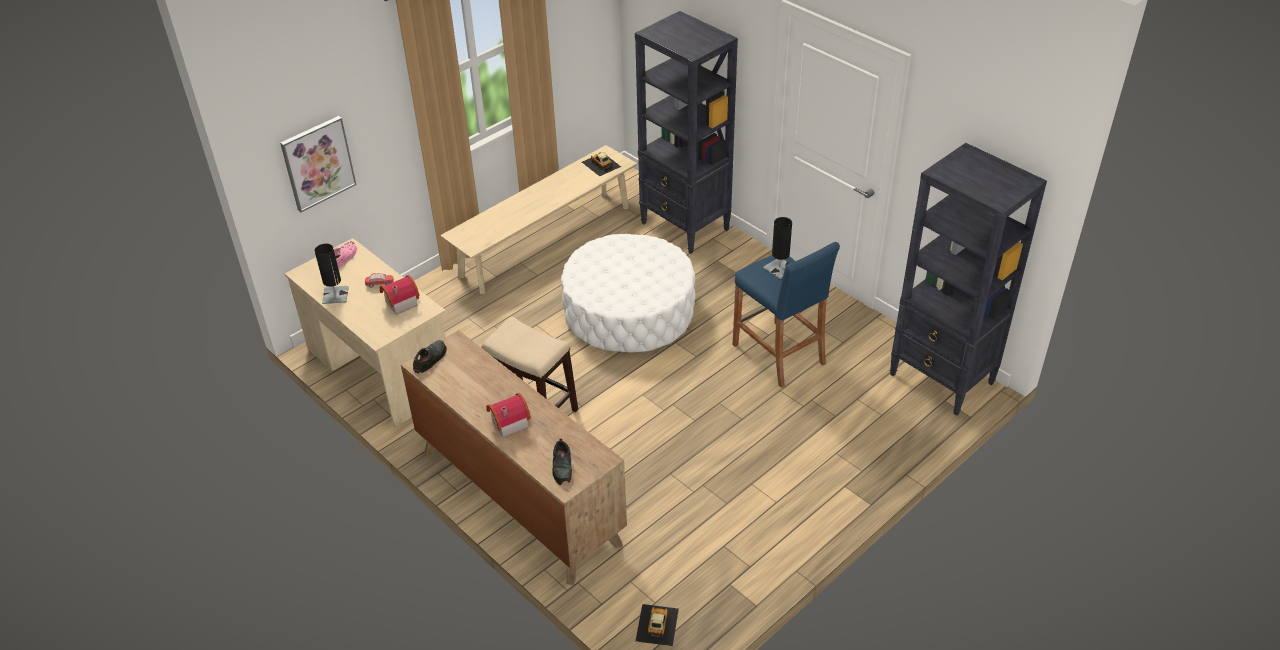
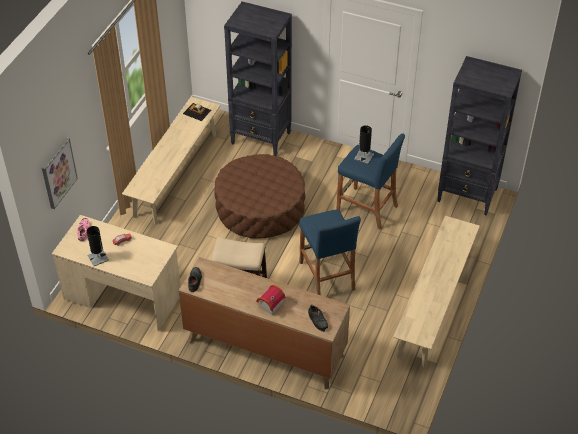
camera: 25 degrees left, 5 degrees up
toy house [380,275,420,315] -> none
white ottoman [561,234,696,353] -> brown ottoman [214,154,306,239]
toy car [635,604,679,646] -> none
none -> blue stool [299,209,361,295]
none -> beige bench [393,216,480,368]

